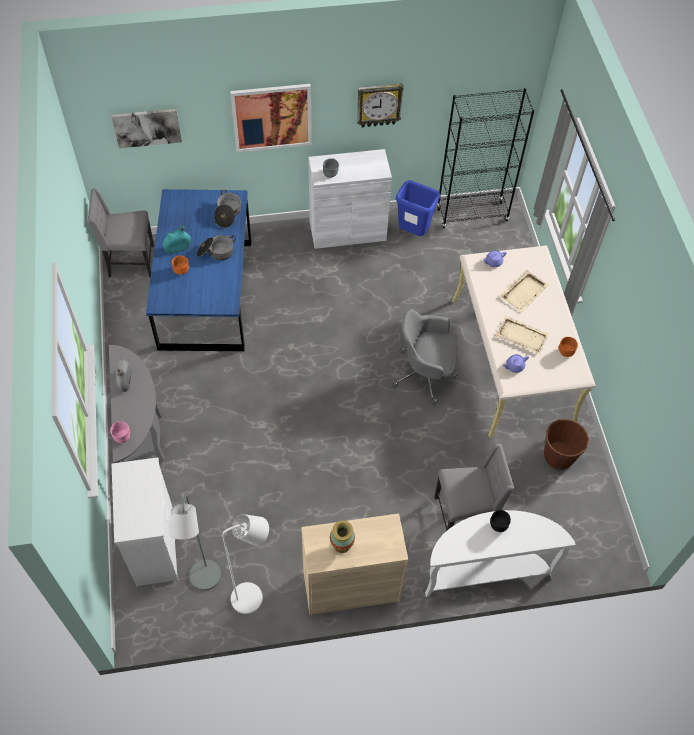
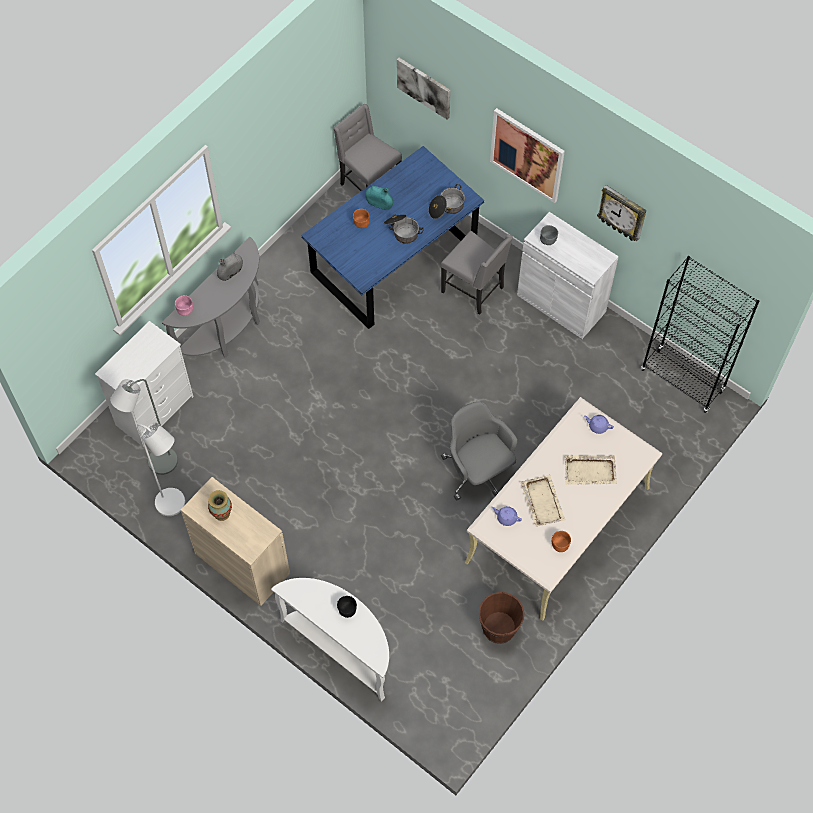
camera: 50 degrees right, 5 degrees up
blue trash can [396,180,440,236] -> none
grey chair [435,444,514,531] -> grey chair moved to [441,231,513,315]

